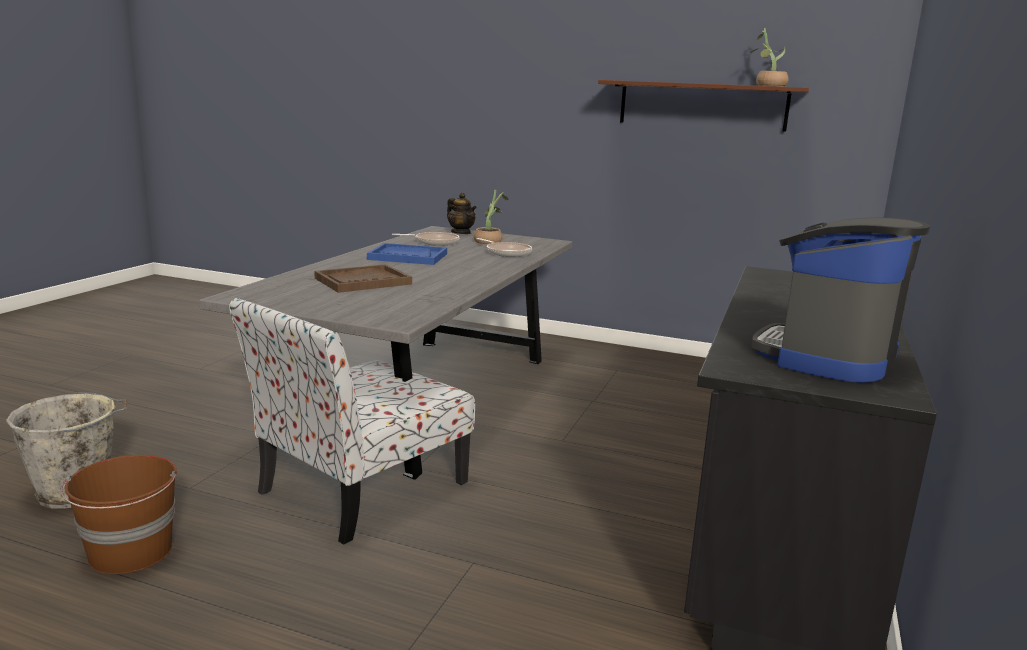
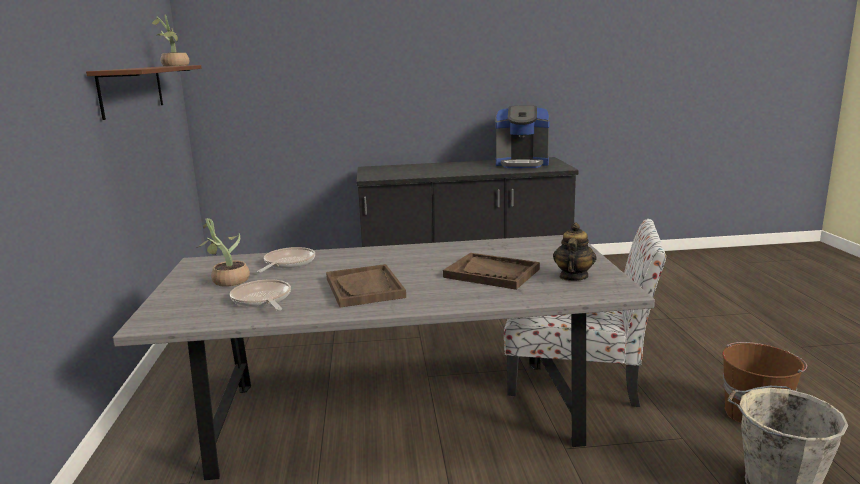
camera: 115 degrees left, 0 degrees up
blue tray [367,243,447,265] -> brown tray [326,264,406,308]
teapot [447,193,477,234] -> teapot moved to [553,222,597,281]

